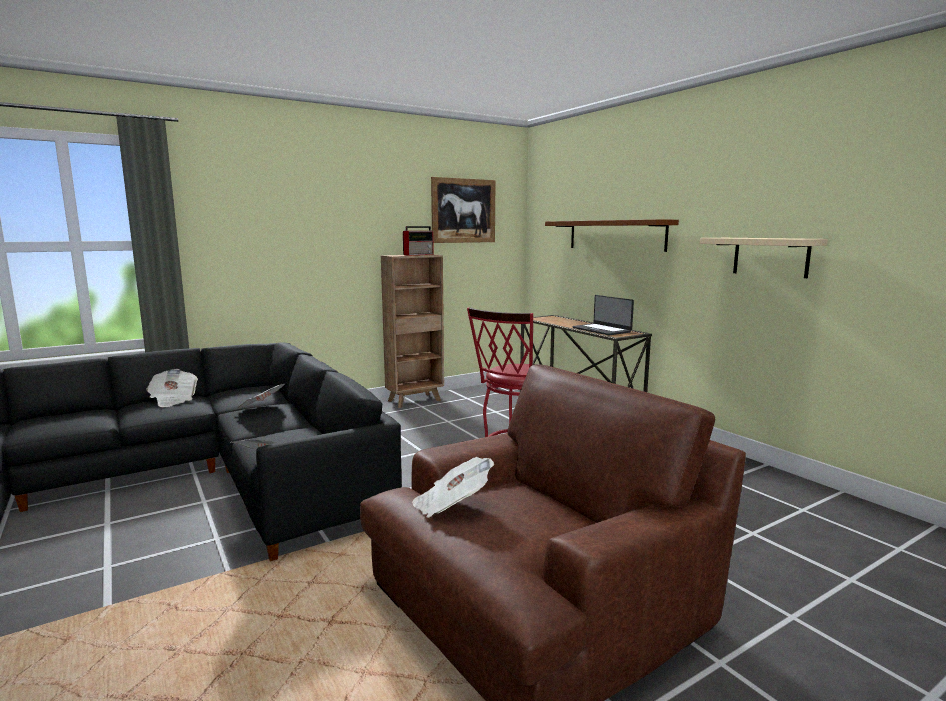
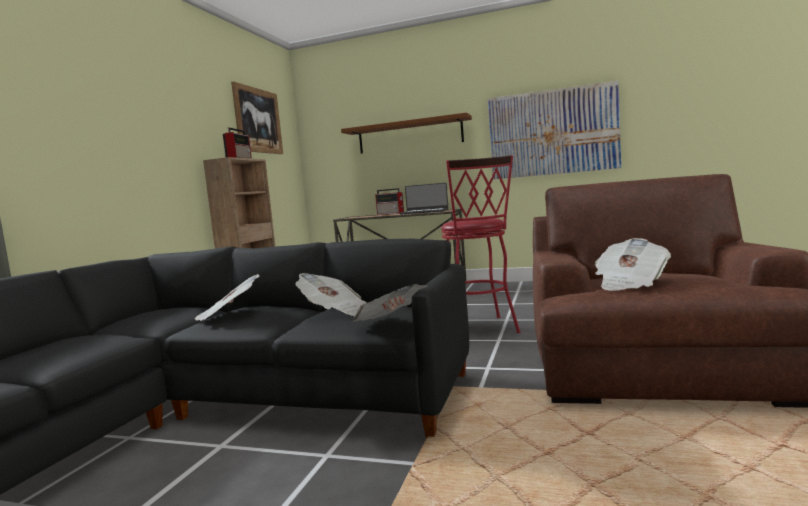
camera: 40 degrees left, 5 degrees down
newspaper [146,369,198,408] -> newspaper moved to [295,273,367,316]
beige shelf [700,238,828,278] -> picture [488,81,621,179]
none -> radio [375,188,404,215]

